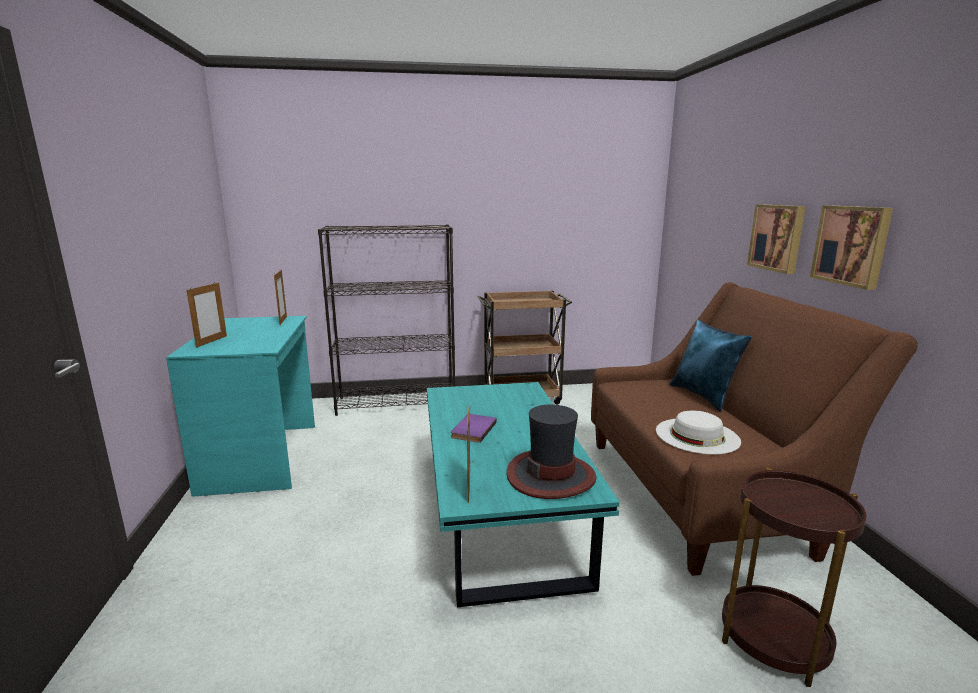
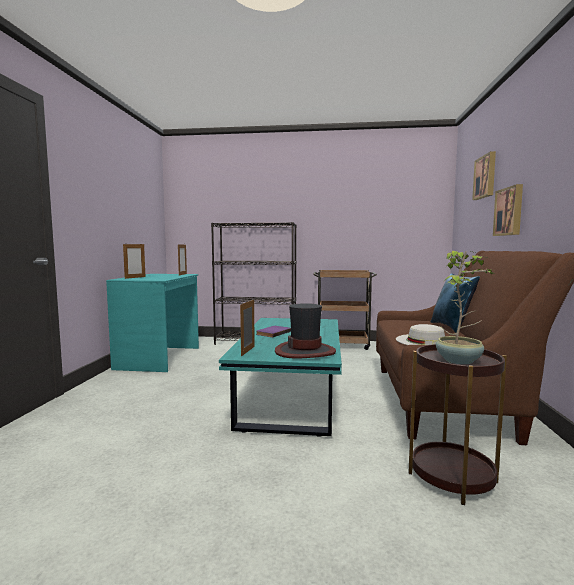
camera: 15 degrees right, 10 degrees down
picture [810,205,893,290] -> picture moved to [472,151,496,200]
none -> potted plant [436,251,494,364]

